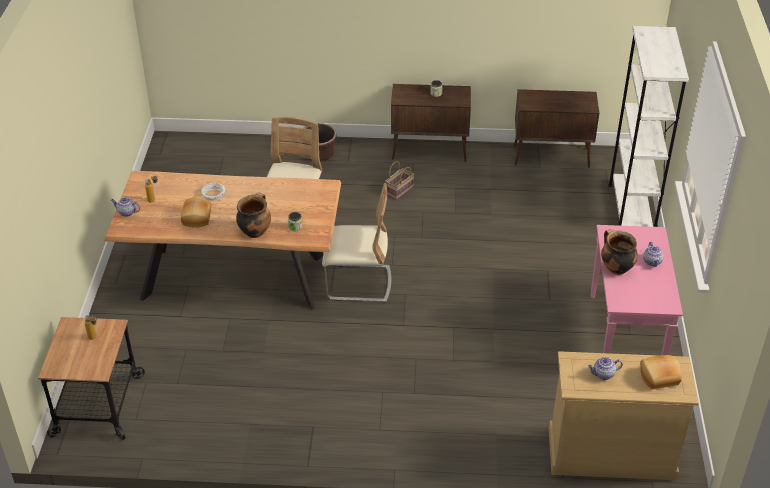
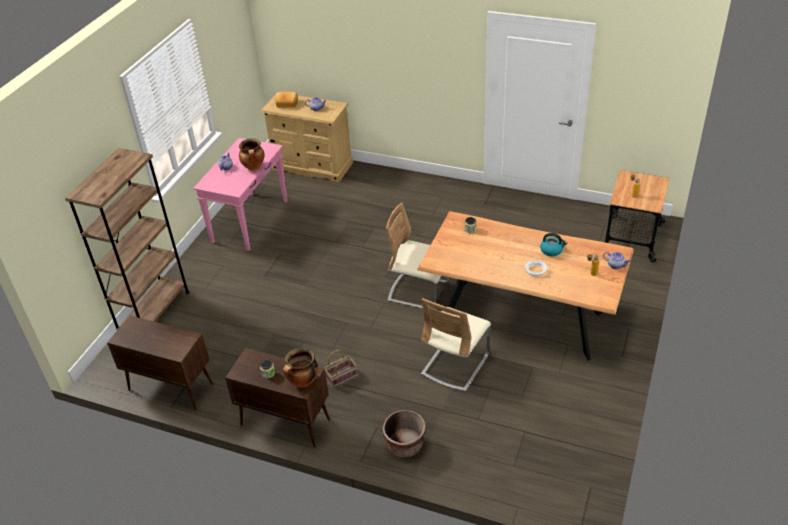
camera: 160 degrees left, 0 degrees up
bread [181,196,211,228] -> kettle [540,233,567,256]
cooking pot [236,192,271,238] -> cooking pot moved to [283,348,318,388]
white bookcase [608,26,689,227] -> brown bookcase [65,148,190,330]

